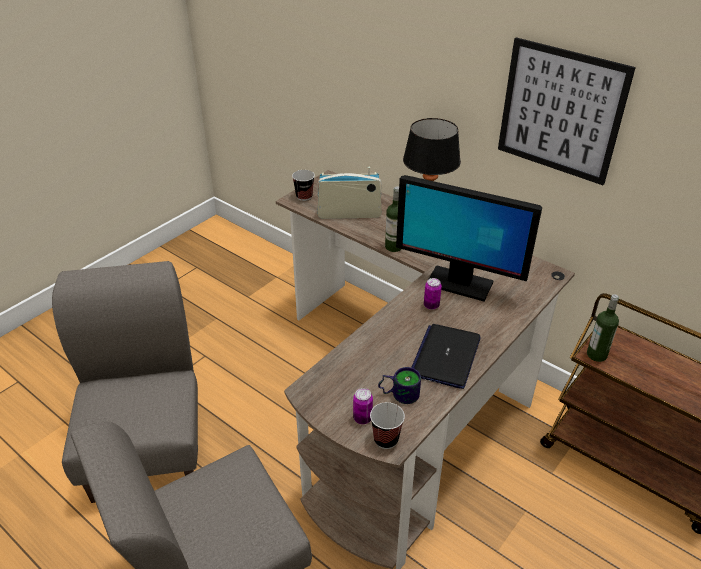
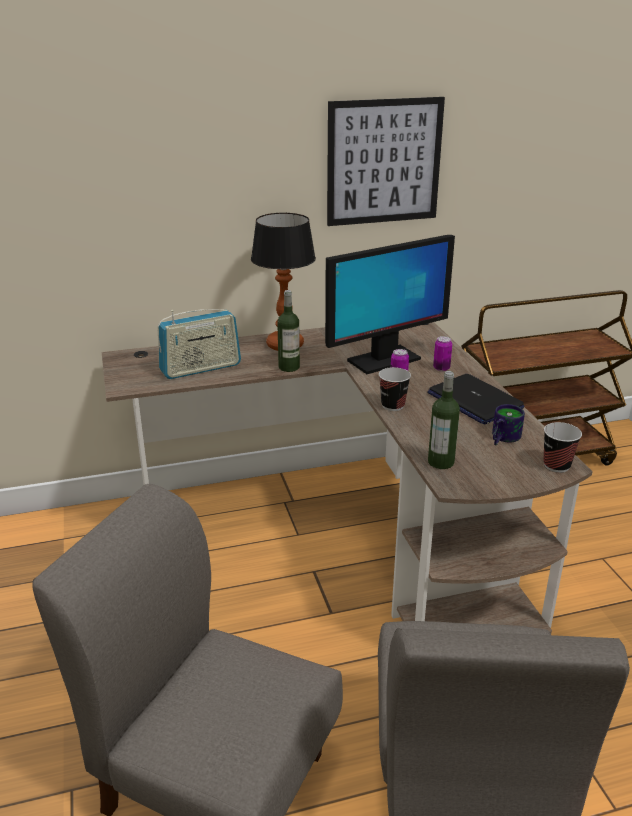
camera: 55 degrees left, 10 degrees down
cup [292,170,315,201] -> cup moved to [379,367,411,411]
radio [317,167,382,219] -> radio turned 150 degrees counterclockwise [157,309,241,379]
can [353,388,373,424] -> can moved to [433,336,452,371]
bottle [587,294,619,362] -> bottle moved to [428,371,460,469]

